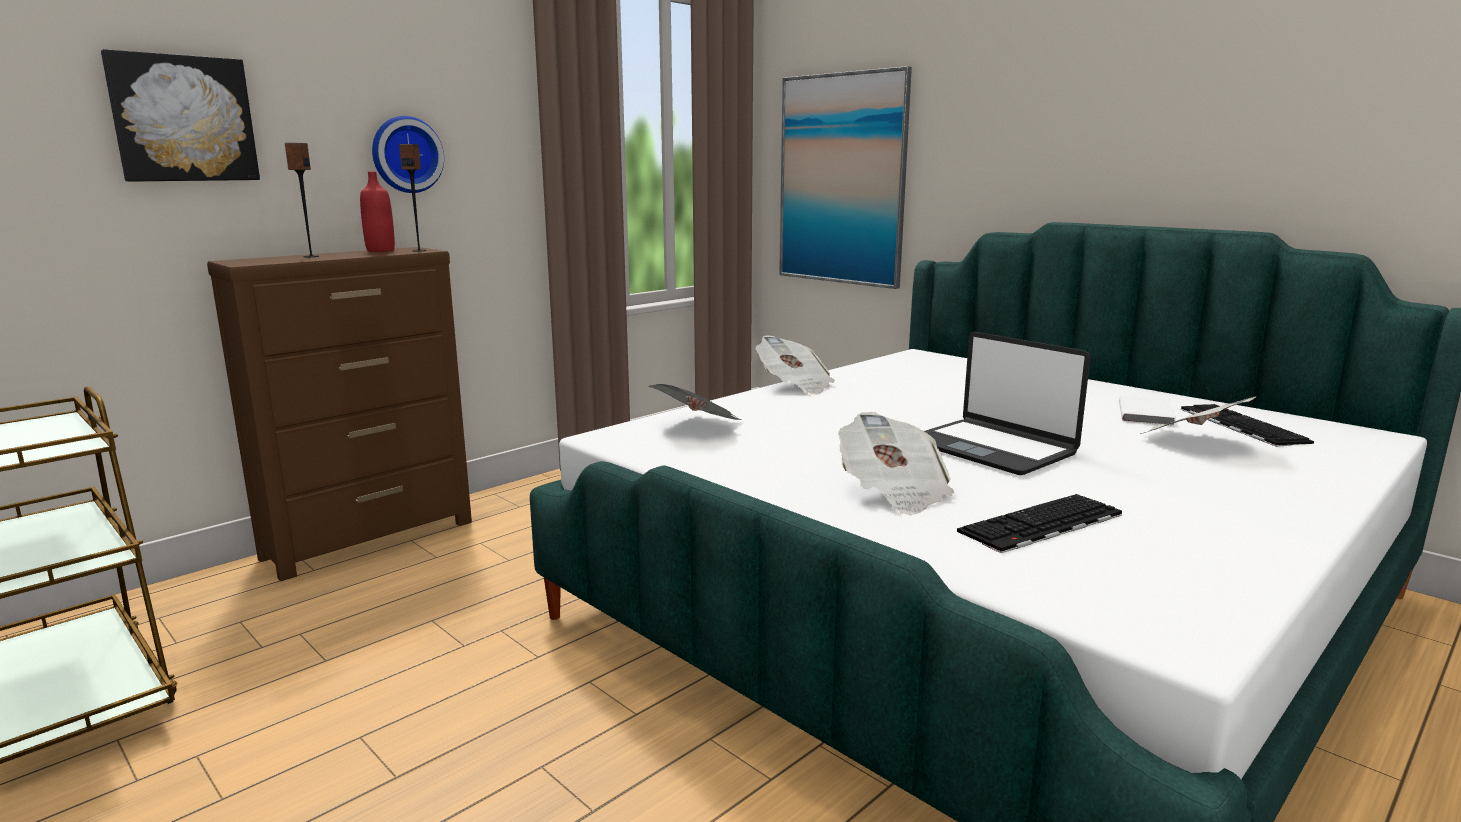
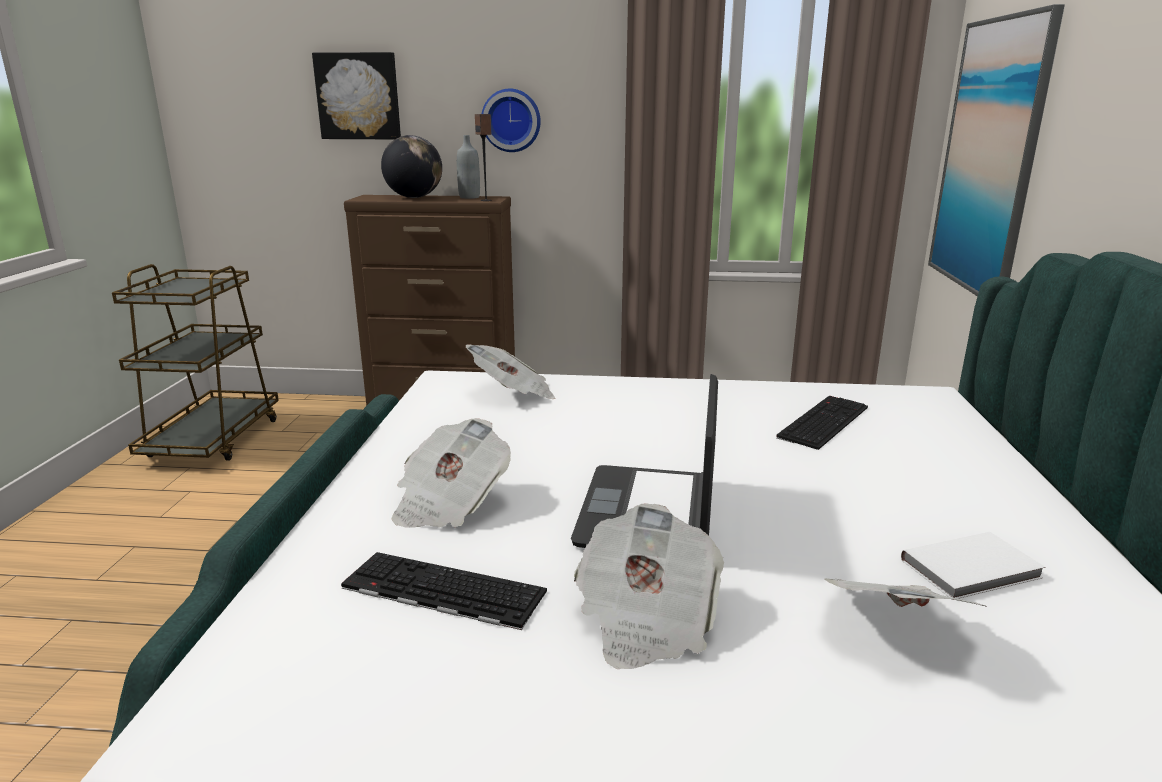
camera: 50 degrees right, 5 degrees up
speaker [285,143,319,257] -> globe [381,135,442,198]
red bottle [360,172,395,252] -> grey bottle [457,135,480,199]
newspaper [756,335,835,395] -> newspaper moved to [574,503,724,669]
keyboard [1181,404,1314,447] -> keyboard moved to [776,396,868,450]

